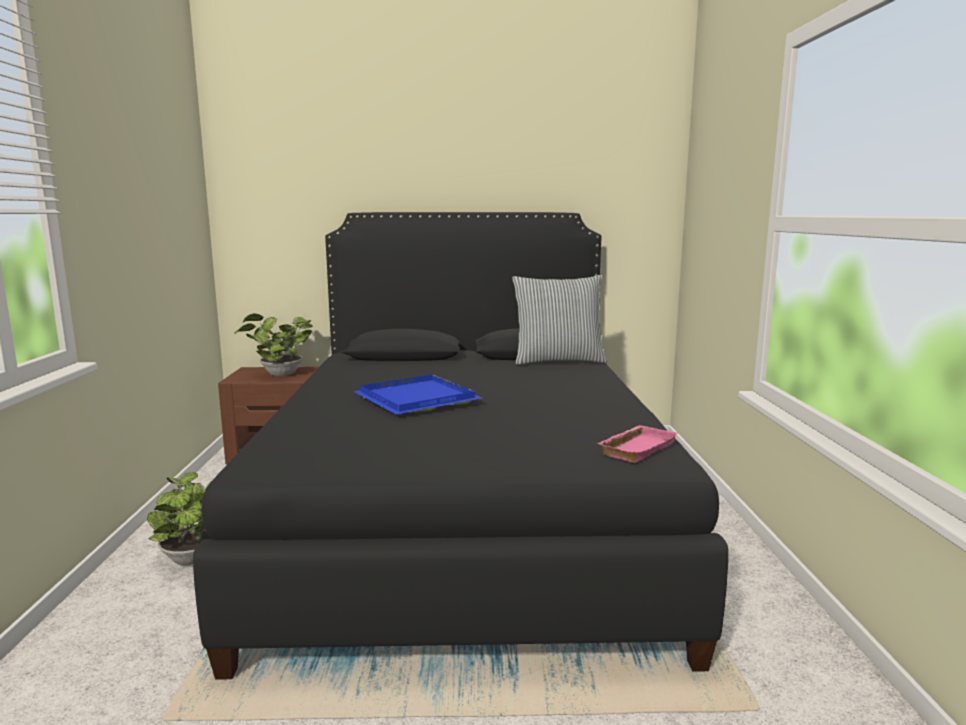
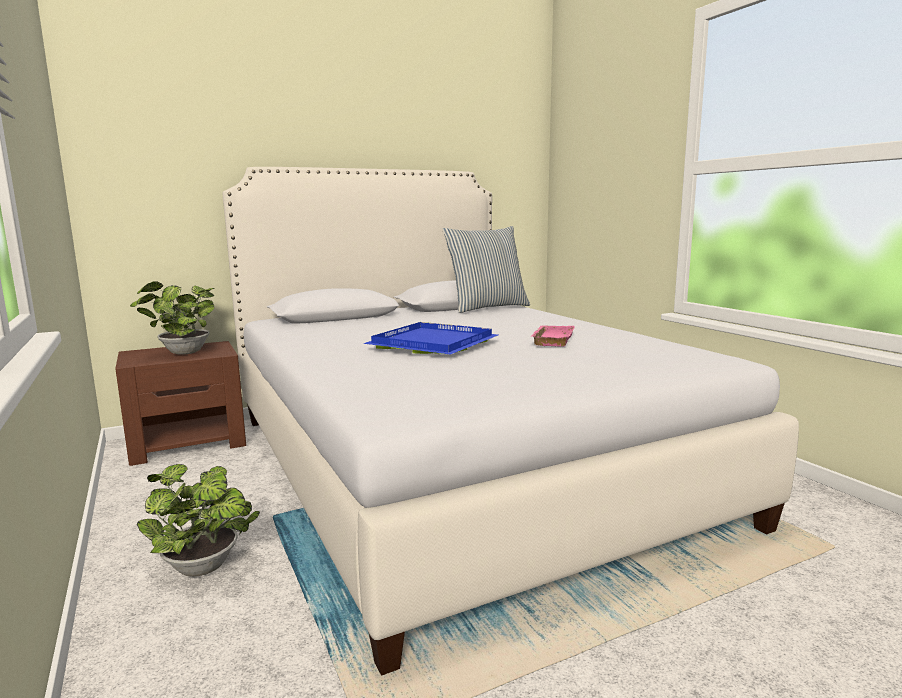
camera: 25 degrees left, 0 degrees up
black bed [193,212,728,680] -> white bed [222,167,799,676]
pink tray [596,425,678,463] -> pink tray moved to [532,326,575,347]

